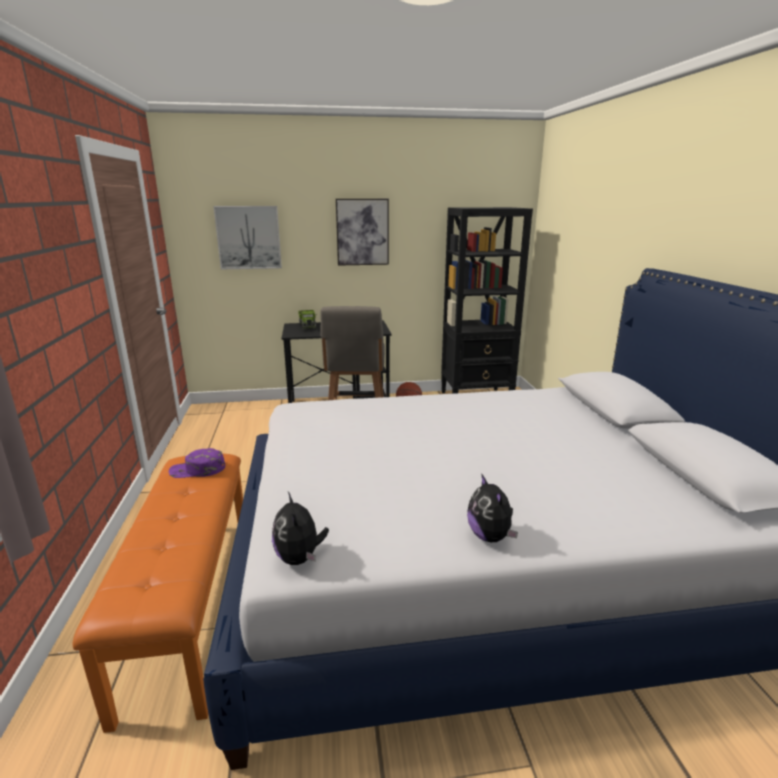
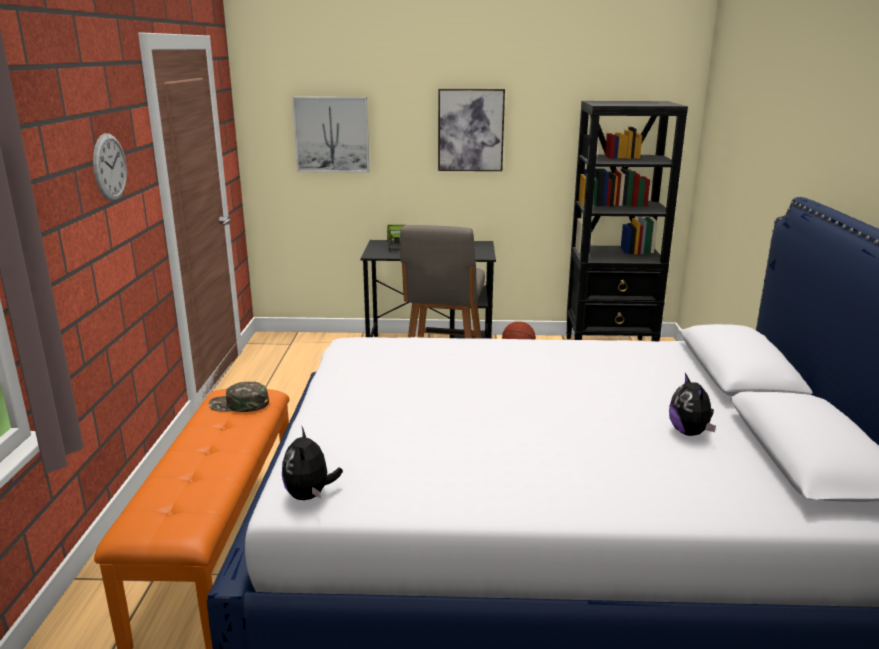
camera: 10 degrees right, 0 degrees up
purple cap [169,448,225,478] -> green cap [209,382,269,412]
plush toy [467,473,518,542] -> plush toy moved to [669,373,716,436]
none -> wall clock [93,133,127,201]

